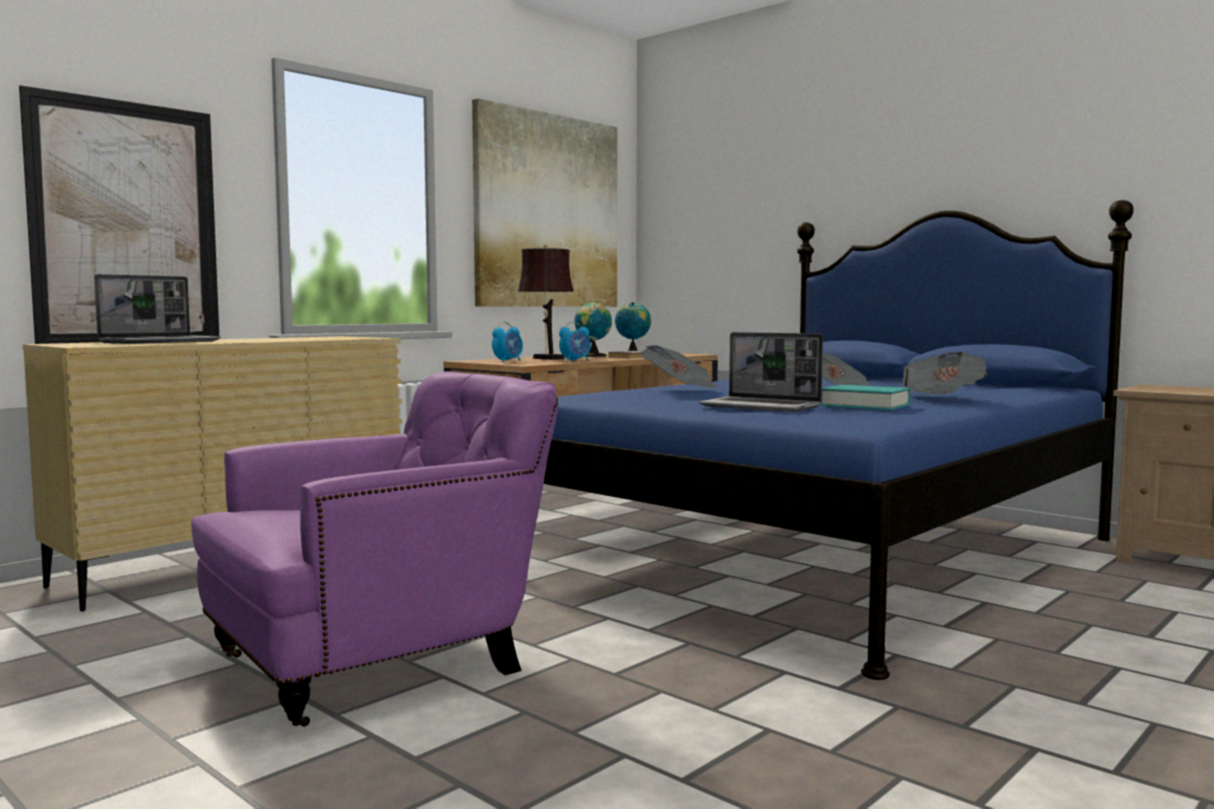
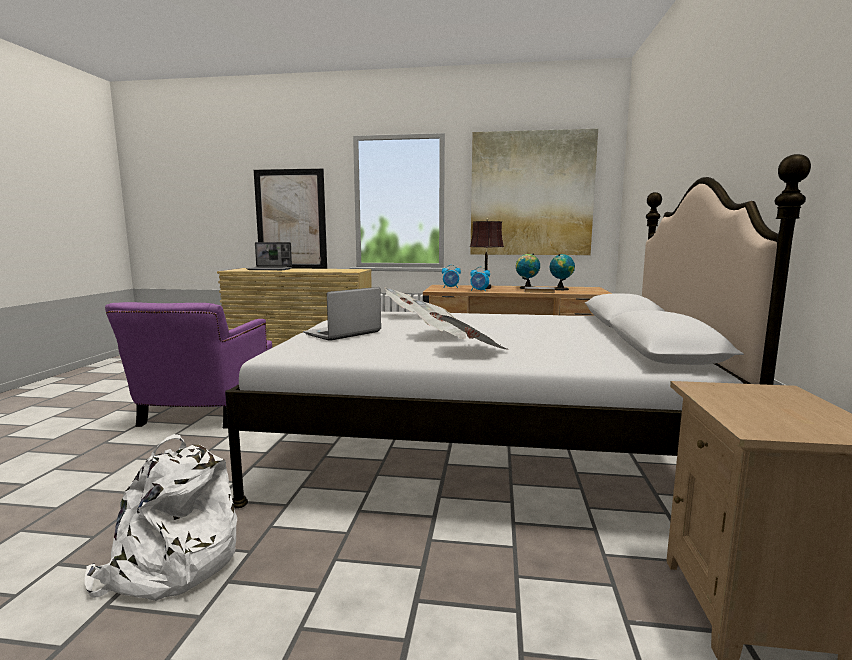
camera: 55 degrees right, 5 degrees up
purple armchair [191,371,558,726] -> purple armchair turned 75 degrees clockwise [105,302,272,429]
blue bed [544,200,1134,680] -> white bed [225,154,811,508]
laptop [699,332,823,412] -> laptop turned 45 degrees clockwise [303,287,381,341]
turquoise book [820,385,911,410] -> none
none -> white backpack [85,434,237,601]

